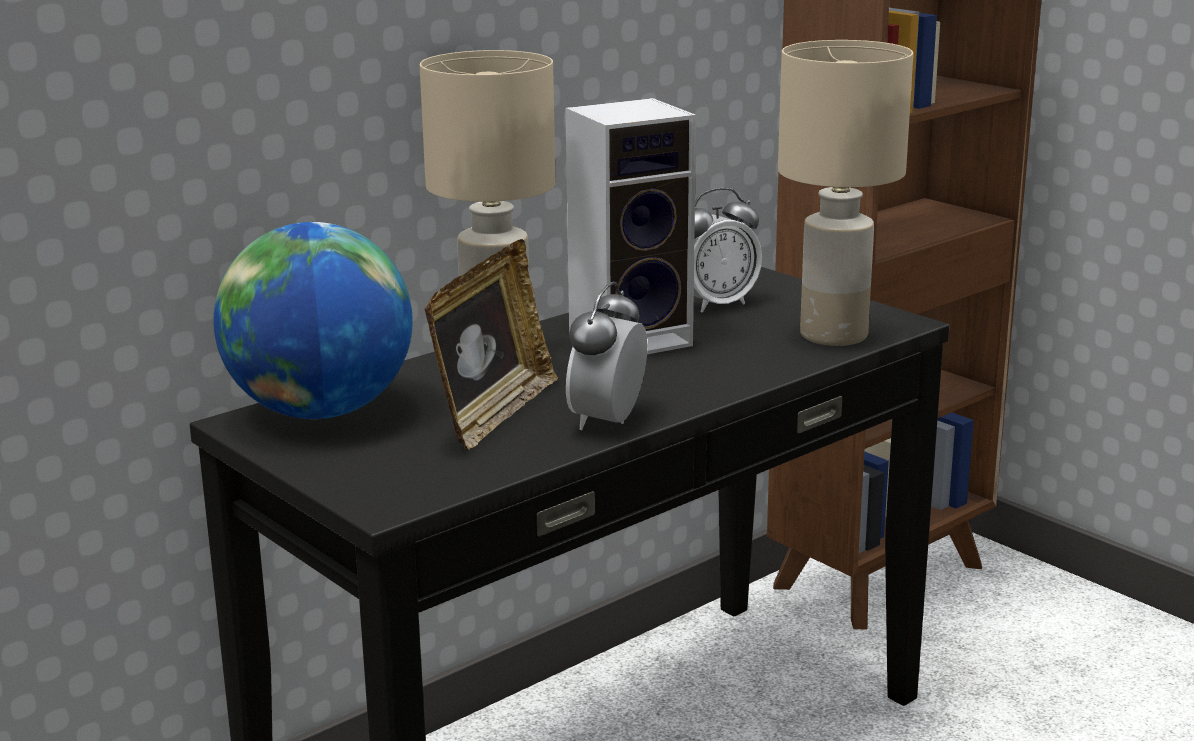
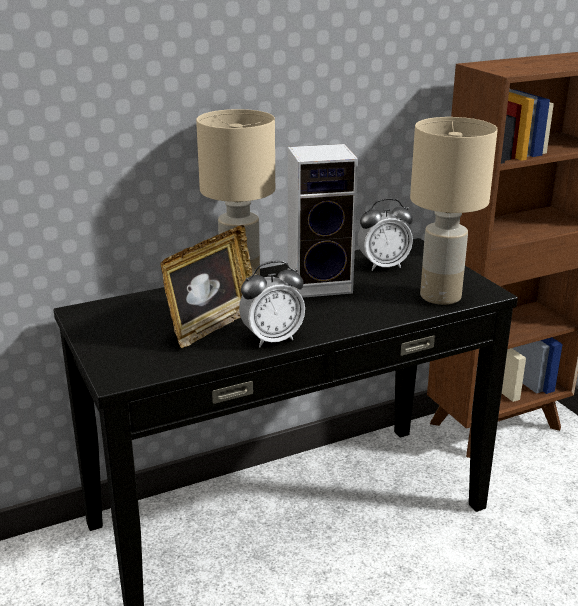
camera: 15 degrees right, 5 degrees up
globe [213,222,413,419] -> none
alarm clock [566,282,647,430] -> alarm clock turned 150 degrees counterclockwise [239,261,305,347]

